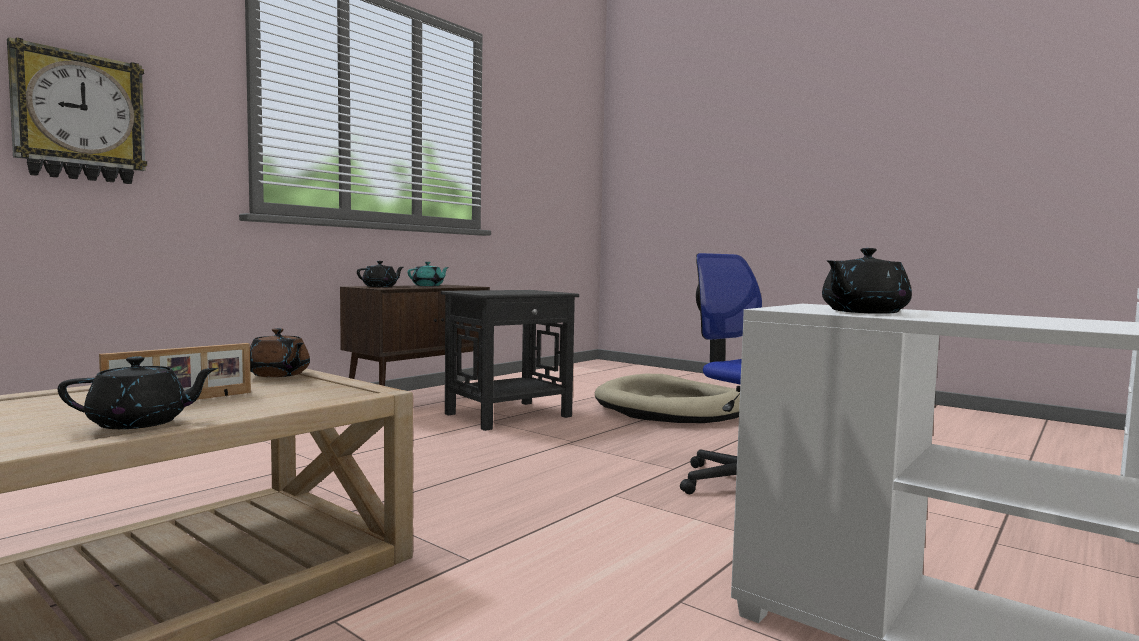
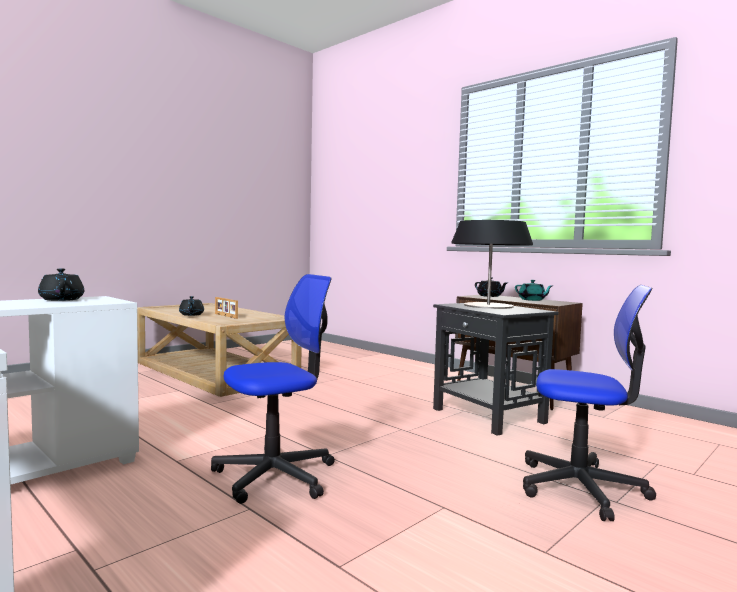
camera: 95 degrees right, 0 degrees up
wall clock [7,37,147,184] -> none
brown teapot [250,328,310,377] -> none
beige dog bed [595,374,740,423] -> office chair [523,285,656,521]
none -> table lamp [451,220,533,309]

